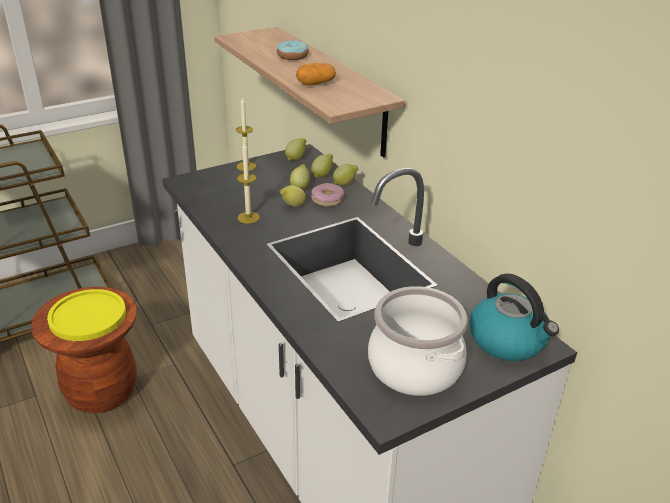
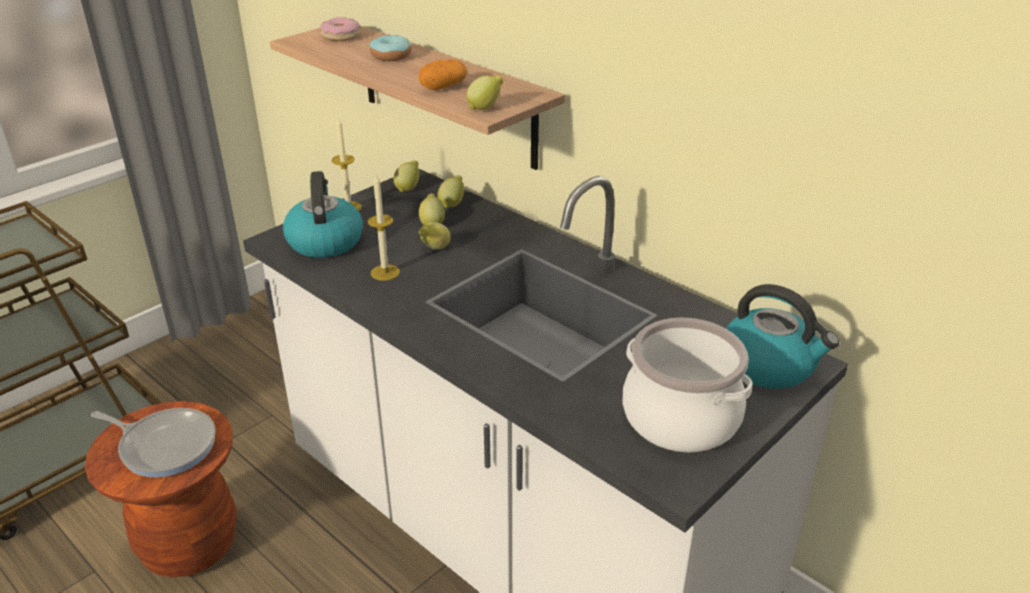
camera: 15 degrees left, 0 degrees up
yellow plate [47,289,126,341] -> frying pan [91,408,216,477]
donut [311,183,345,207] -> donut moved to [320,17,361,41]
lemon [333,164,358,186] -> lemon moved to [466,76,503,110]
none -> kettle [283,171,363,258]

